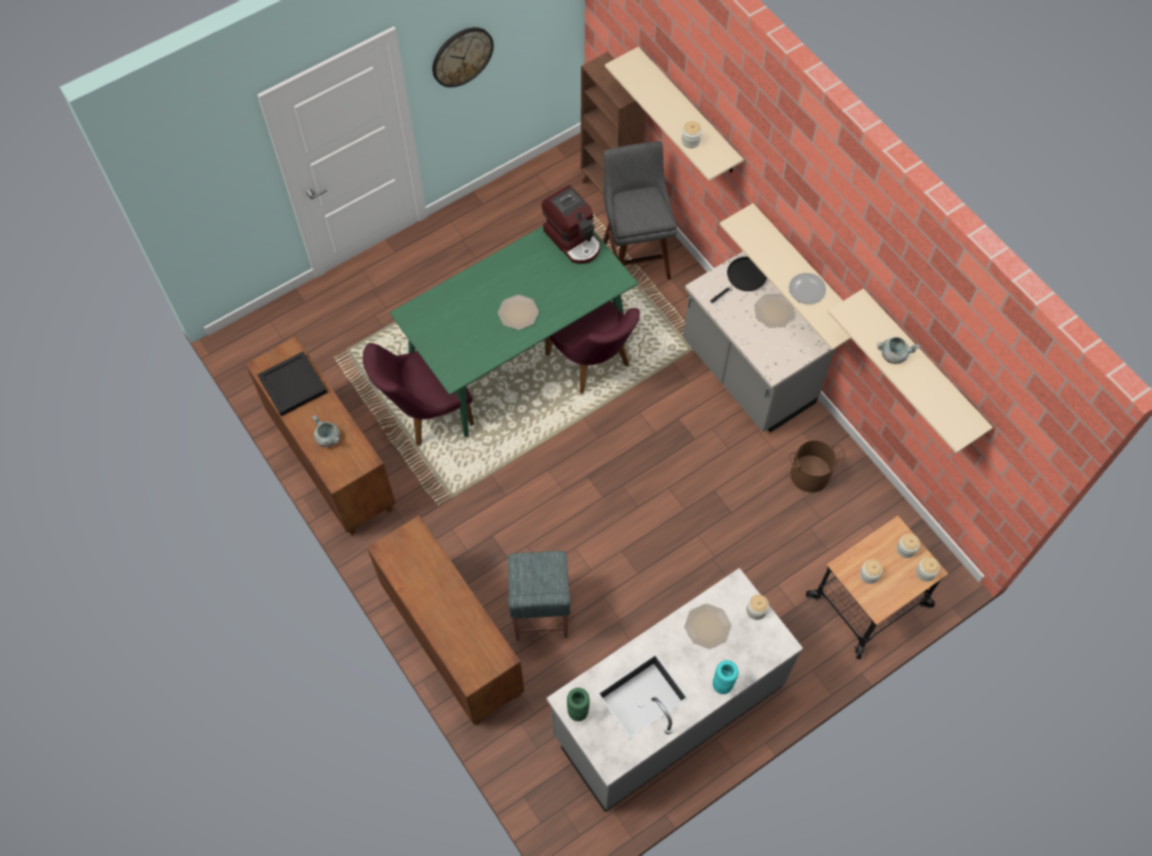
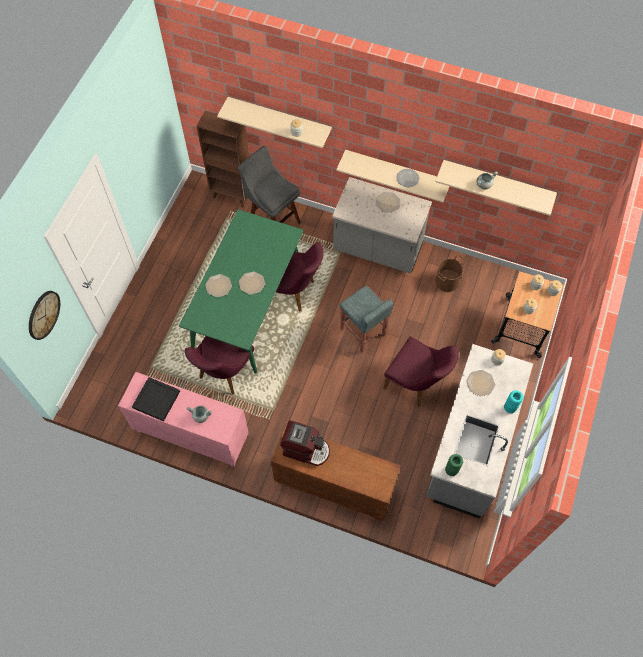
camera: 35 degrees left, 0 degrees up
brown cabinet [245,336,395,536] -> pink cabinet [118,372,249,467]
wall clock [432,27,494,87] -> wall clock moved to [29,291,60,340]
grey stool [508,551,570,641] -> grey stool moved to [339,286,393,352]
coffee machine [542,185,601,264] -> coffee machine moved to [280,420,330,466]
black frying pan [710,257,767,303] -> none
none -> plate [205,274,232,297]
none -> purple chair [383,336,459,407]

